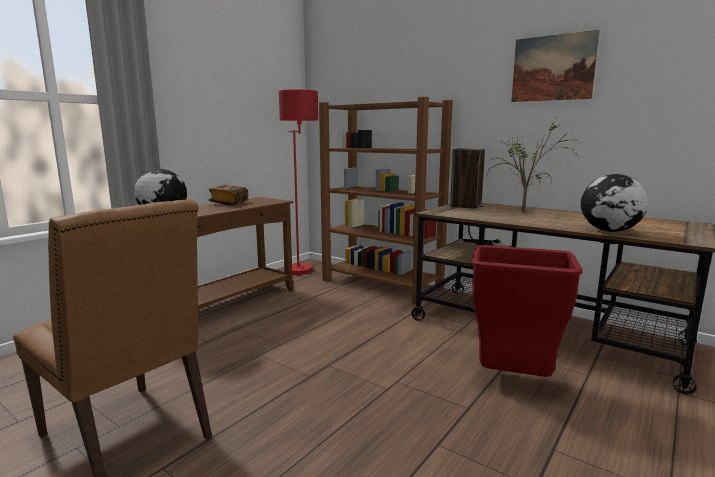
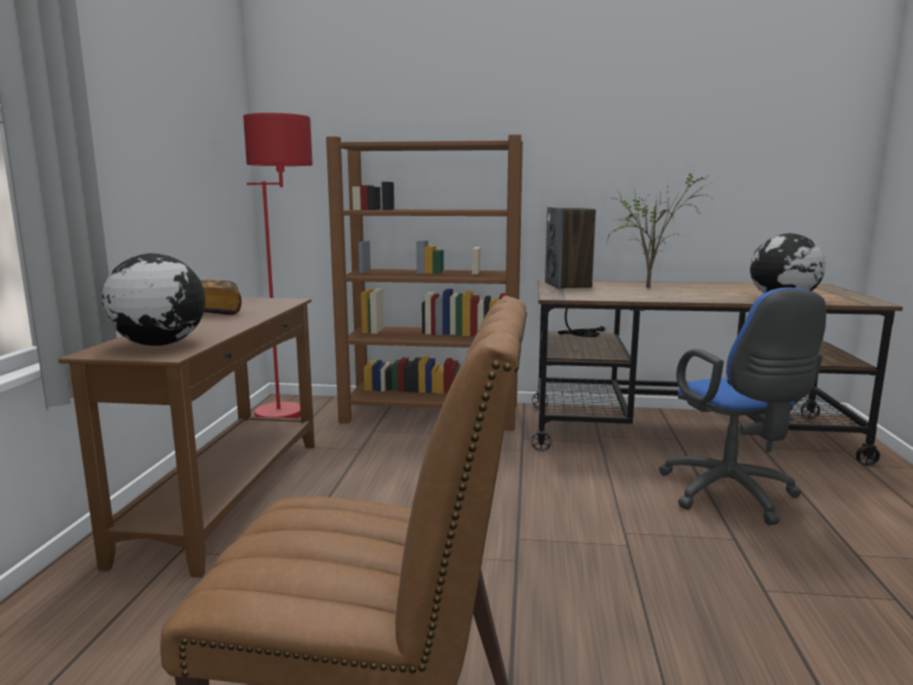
camera: 30 degrees left, 0 degrees up
red trash can [471,245,583,382] -> blue office chair [659,287,826,525]
picture [511,30,600,102] -> none

